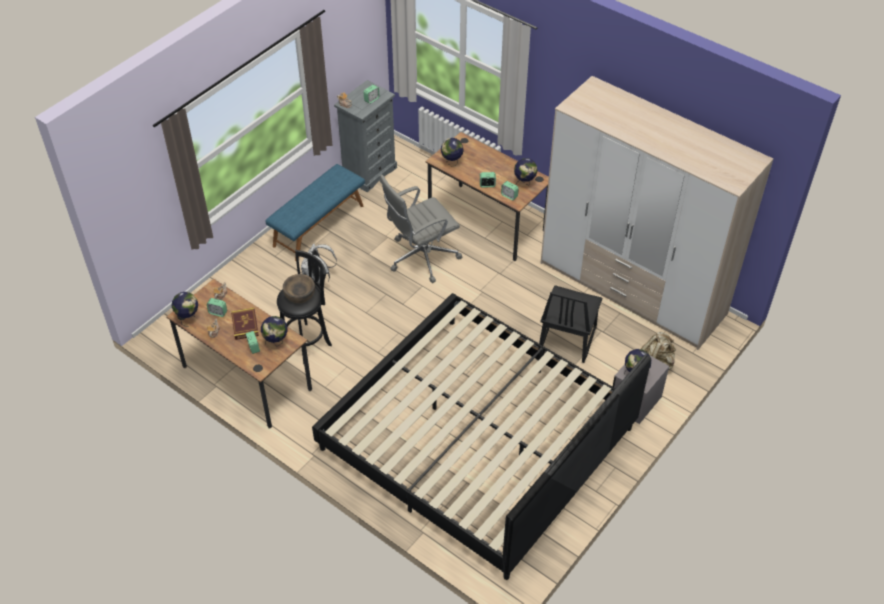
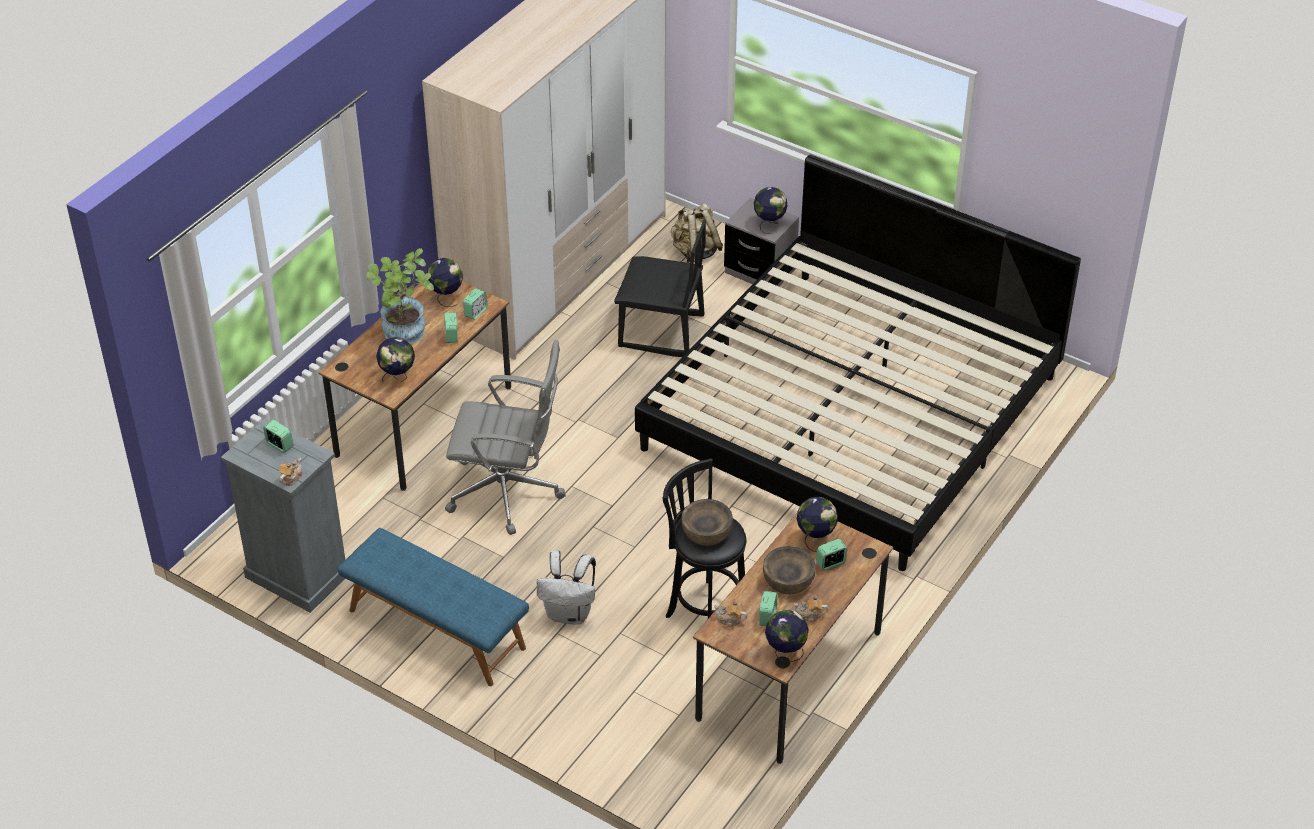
camera: 95 degrees left, 5 degrees down
book [231,308,259,340] -> brown bowl [763,546,816,595]
grey office chair [380,175,462,283] -> grey office chair turned 45 degrees counterclockwise [445,340,566,535]
none -> potted plant [367,248,434,344]

